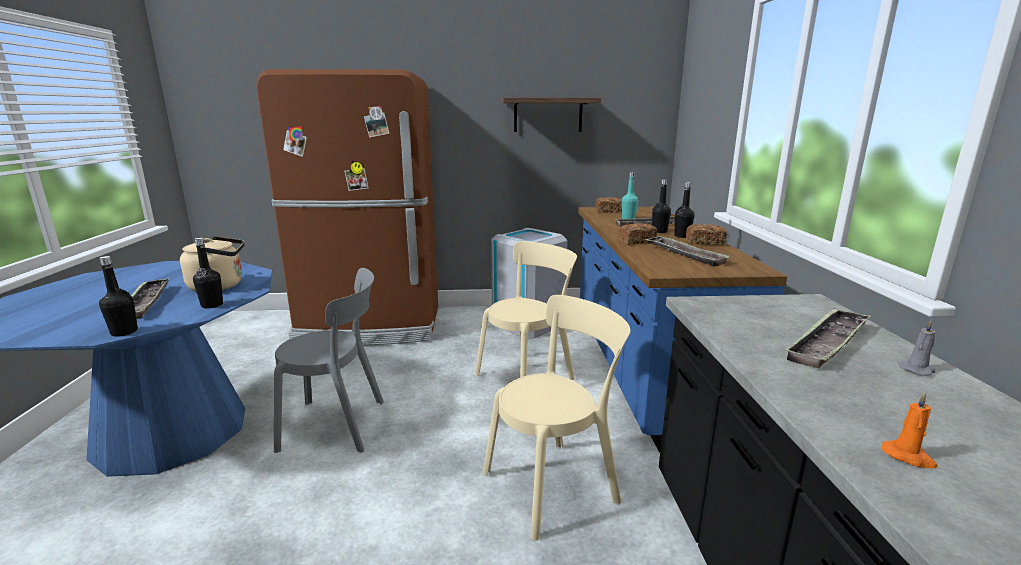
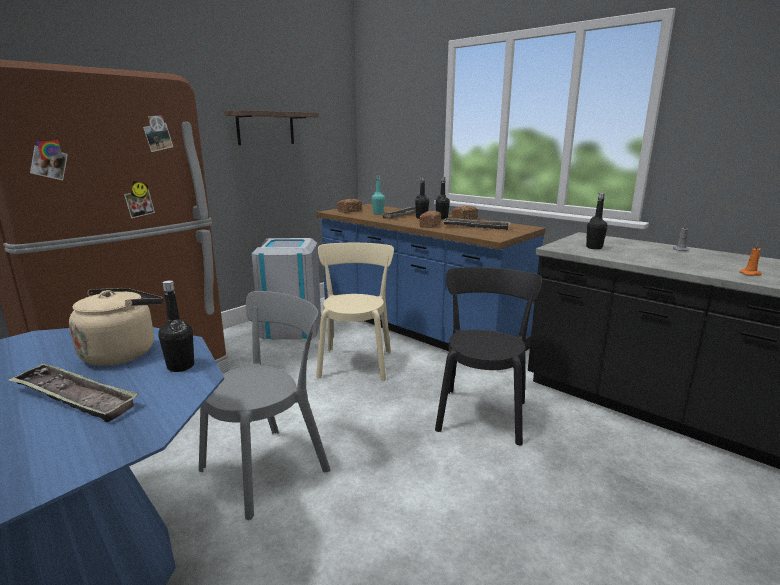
camera: 45 degrees left, 0 degrees up
black bottle [99,256,138,337] -> black bottle moved to [586,193,607,249]
beige chair [483,295,631,541] -> black chair [435,267,543,446]
tray [784,308,871,368] -> none

